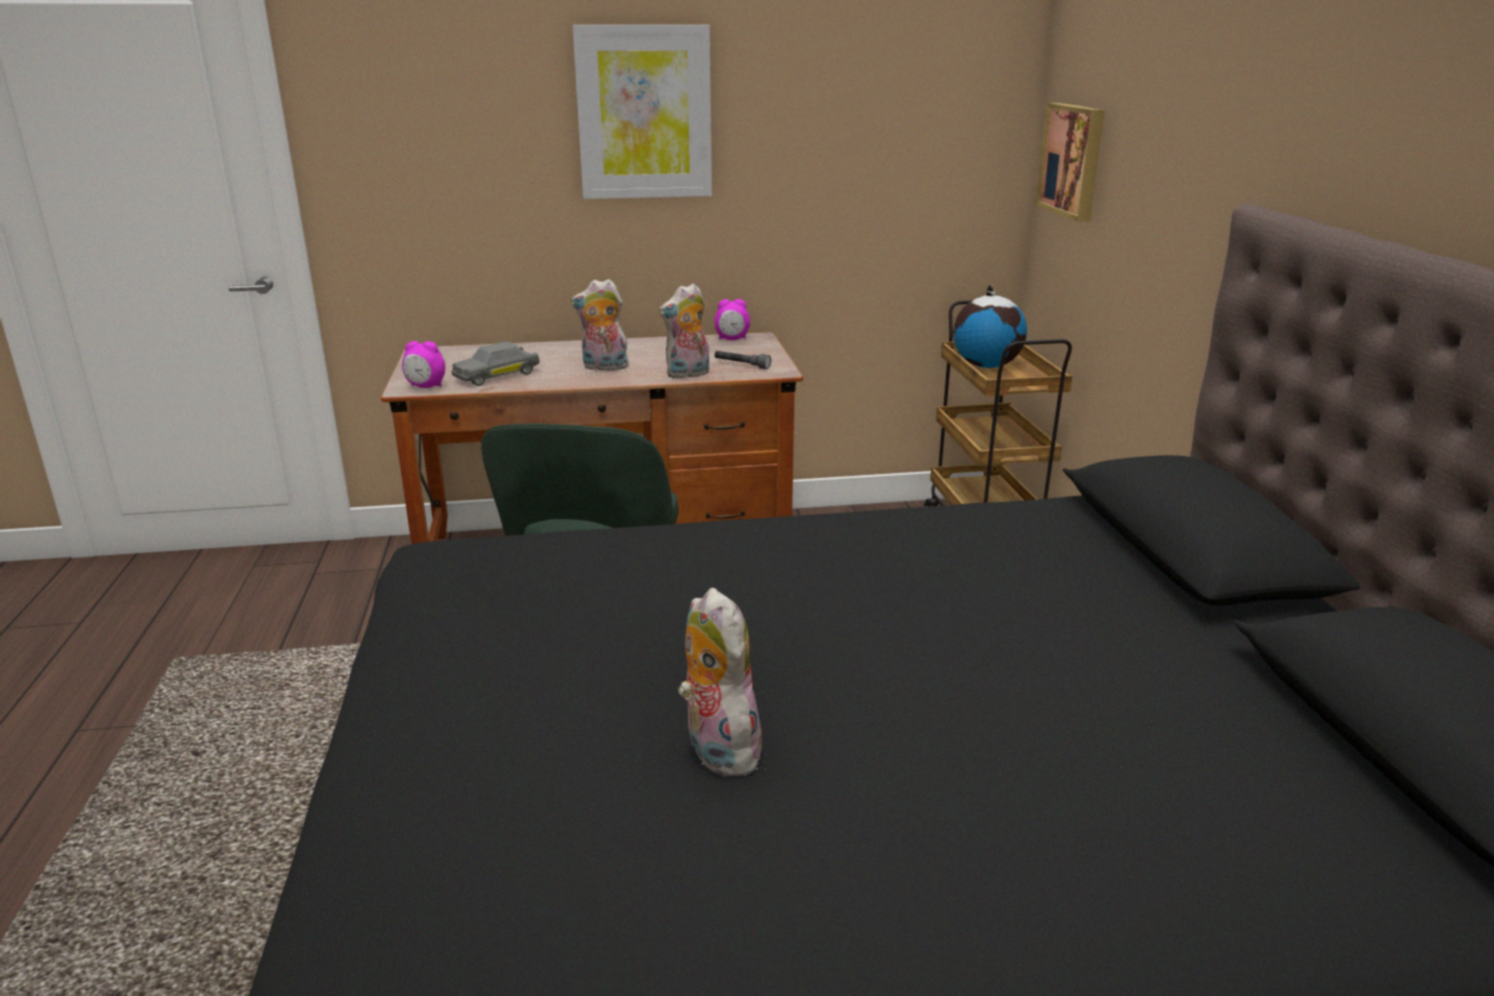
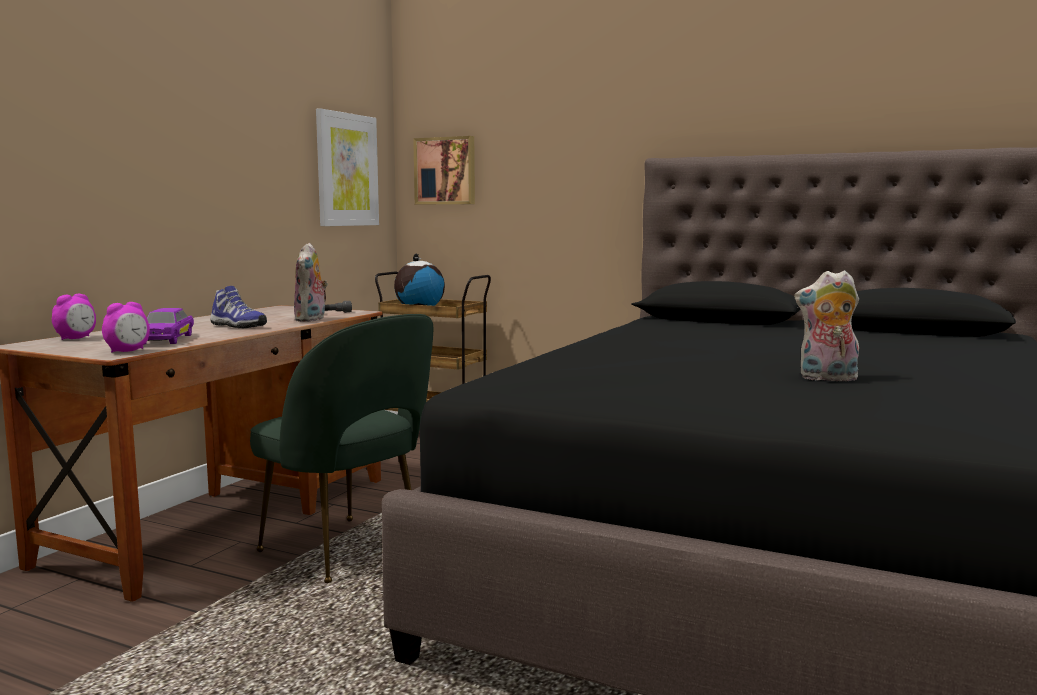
camera: 55 degrees left, 15 degrees down
grey toy car [451,342,540,386] -> purple toy car [144,308,194,345]
plush toy [571,279,629,371] -> shoe [210,286,267,328]
picture [572,25,712,199] -> picture moved to [316,108,379,226]
alarm clock [714,299,750,340] -> alarm clock moved to [52,294,96,340]

